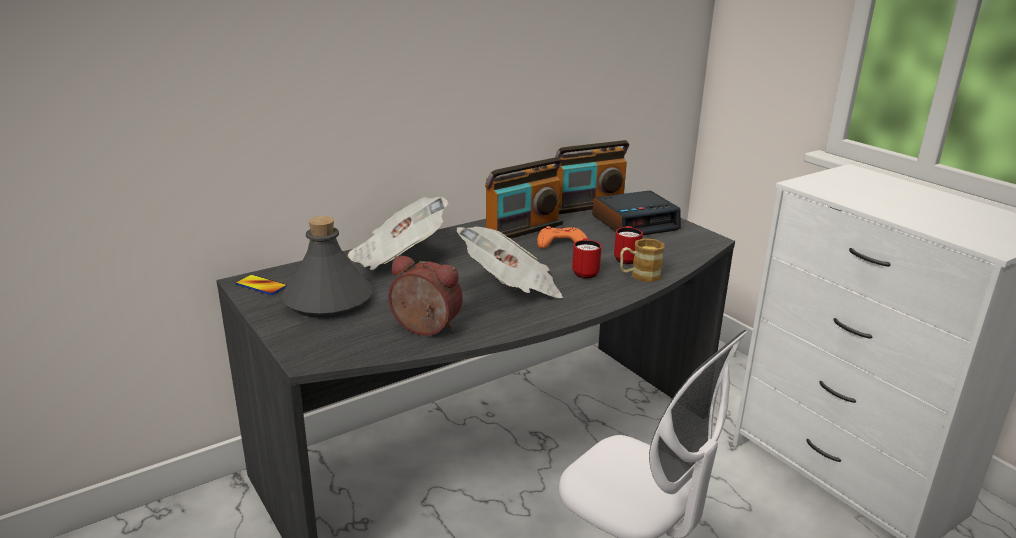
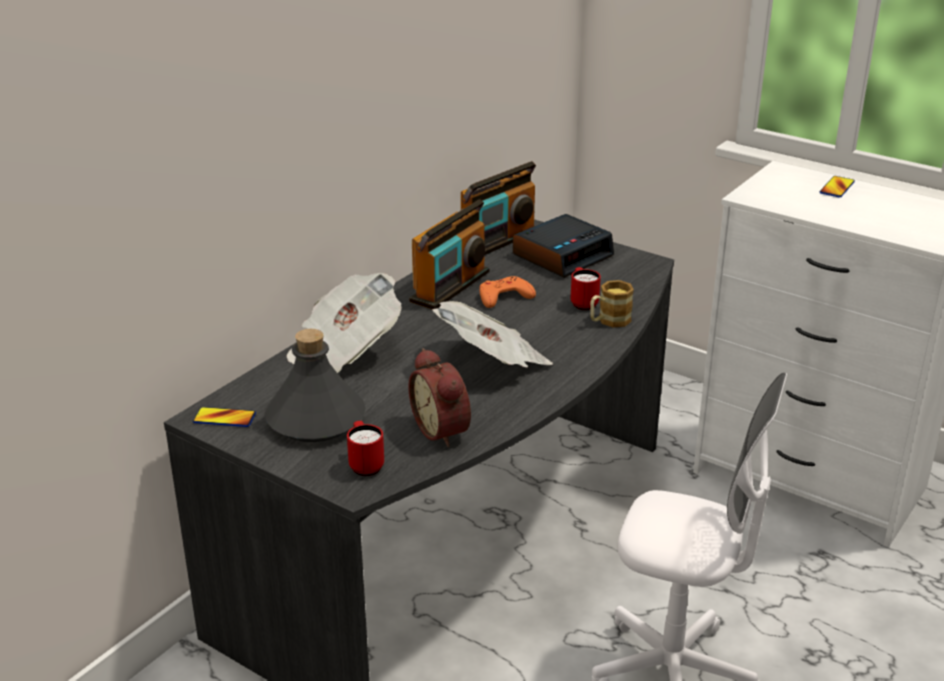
camera: 20 degrees left, 5 degrees up
alarm clock [388,256,463,336] -> alarm clock turned 120 degrees counterclockwise [408,348,471,447]
red mug [572,238,602,279] -> red mug moved to [347,421,384,476]
none -> phone [819,176,855,198]

